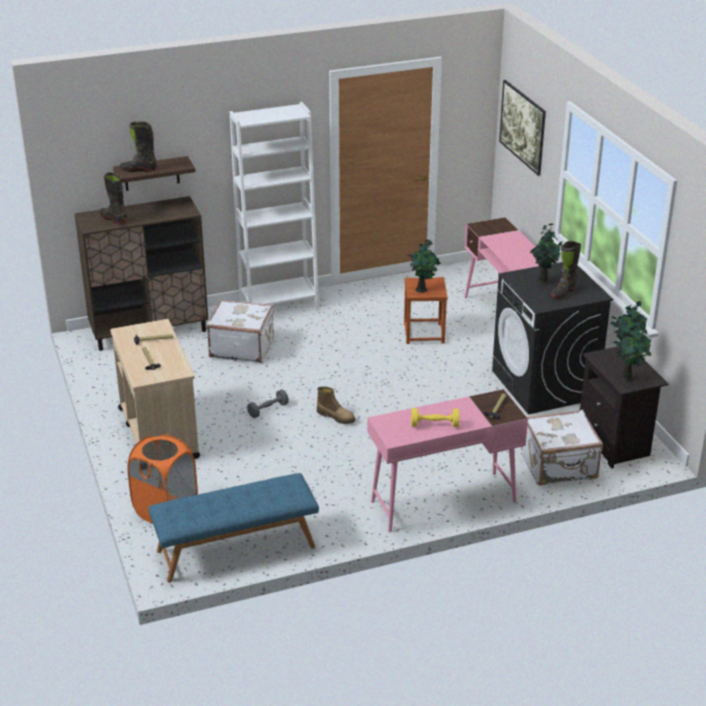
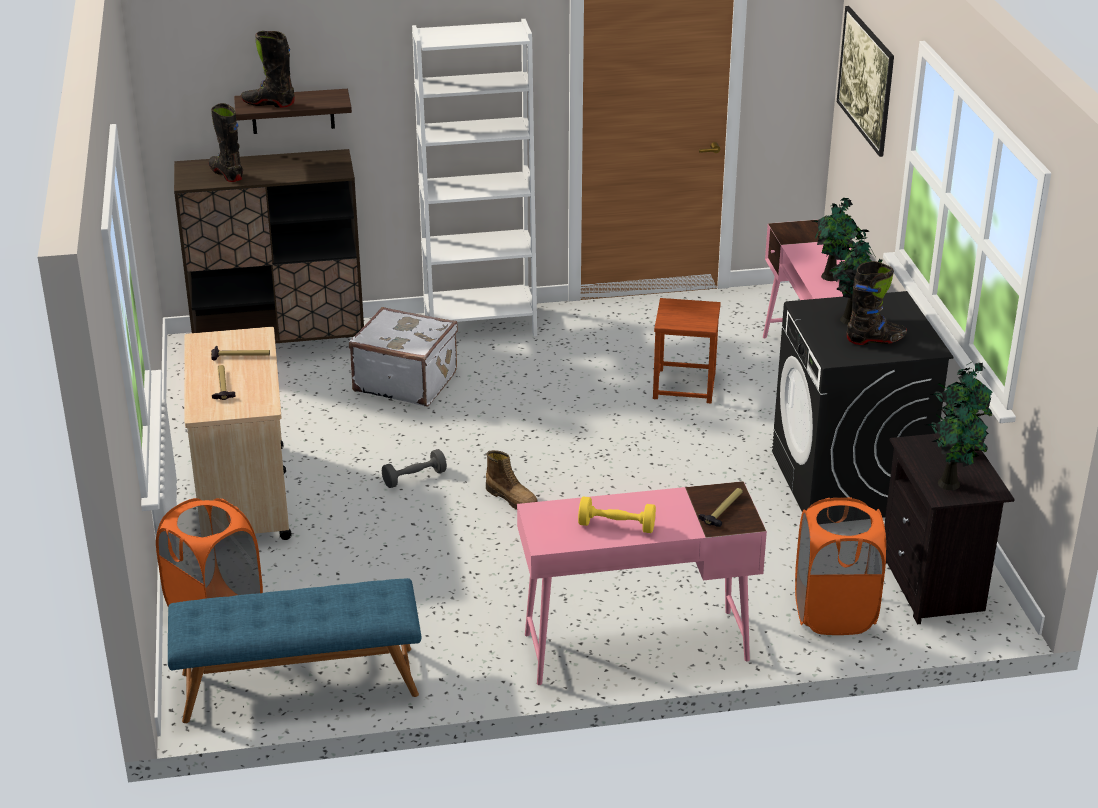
camera: 10 degrees right, 0 degrees up
potted plant [407,240,441,293] -> potted plant moved to [813,198,864,281]
white suitcase [521,410,603,486] -> orange laundry basket [795,497,886,635]
black boot [551,241,581,299] -> black boot turned 150 degrees counterclockwise [847,261,907,345]

